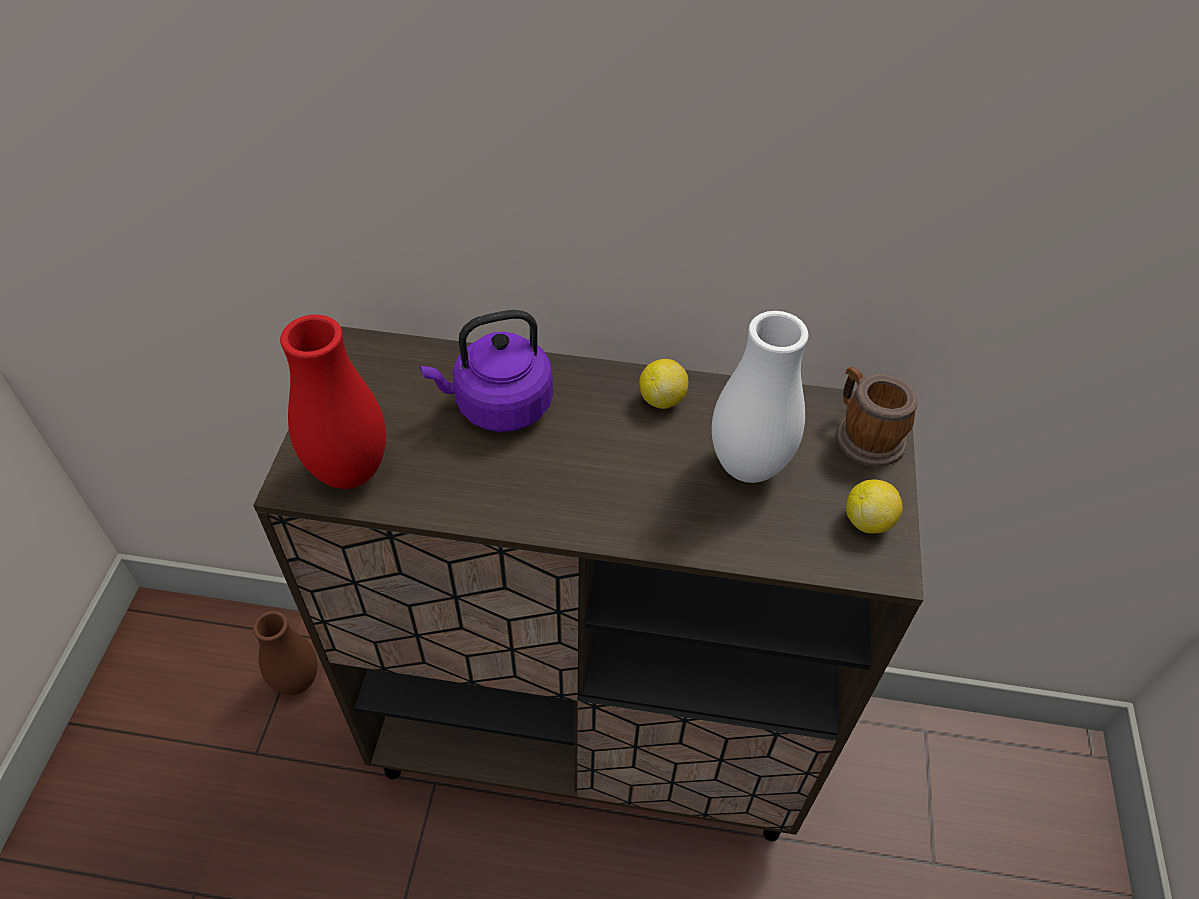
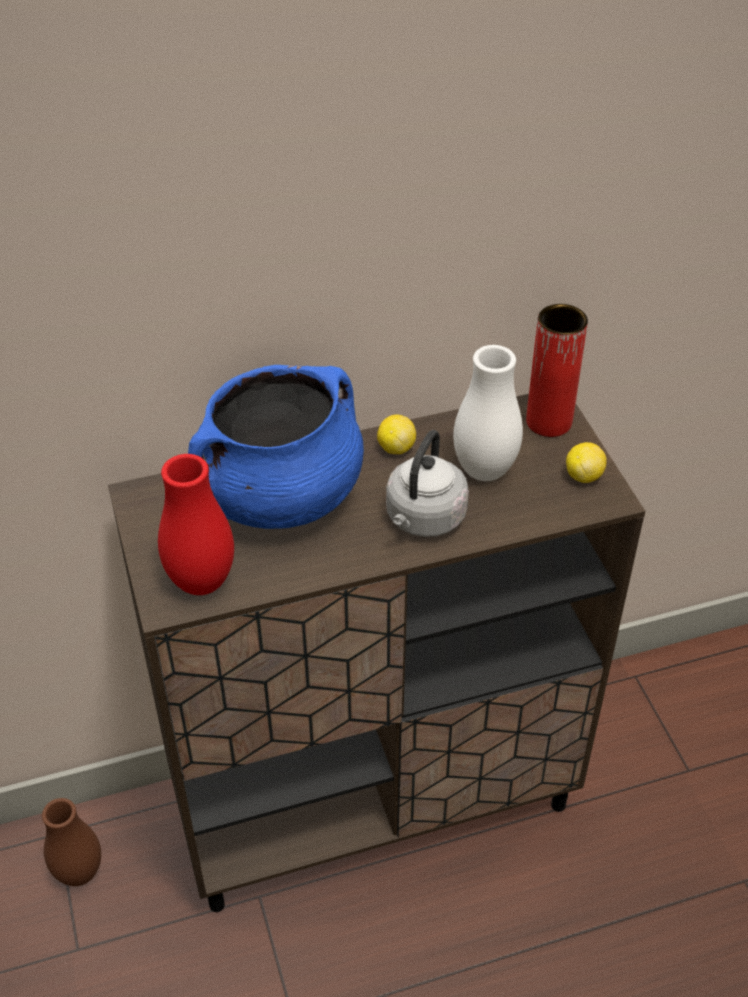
camera: 25 degrees left, 5 degrees down
purple kettle [420,310,553,432] -> blue cooking pot [188,365,364,529]
mug [837,367,917,467] -> red vase [526,304,588,437]
none -> grey kettle [386,430,469,537]

